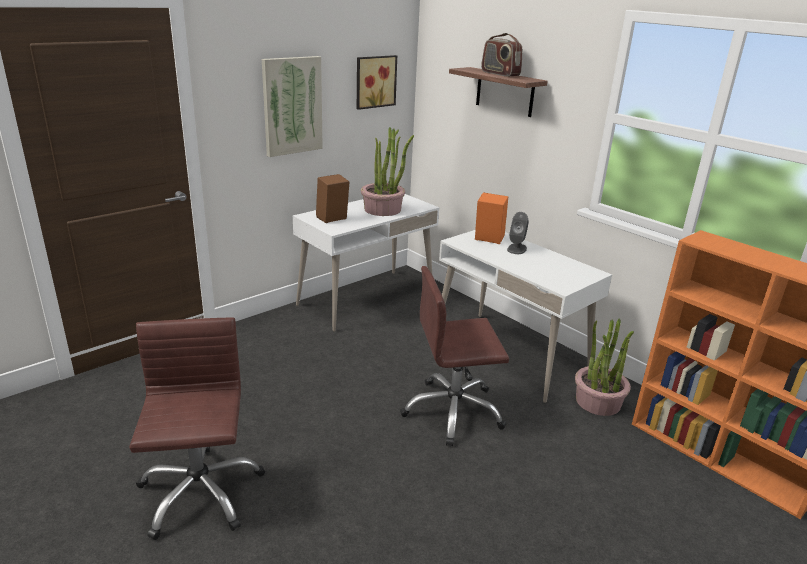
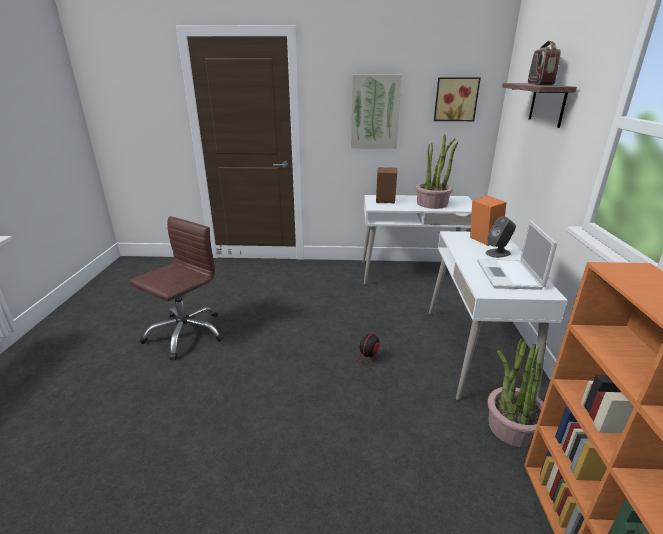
camera: 45 degrees right, 0 degrees up
brown office chair [400,266,509,446] -> fan [357,334,413,389]
none -> laptop [477,220,557,290]

